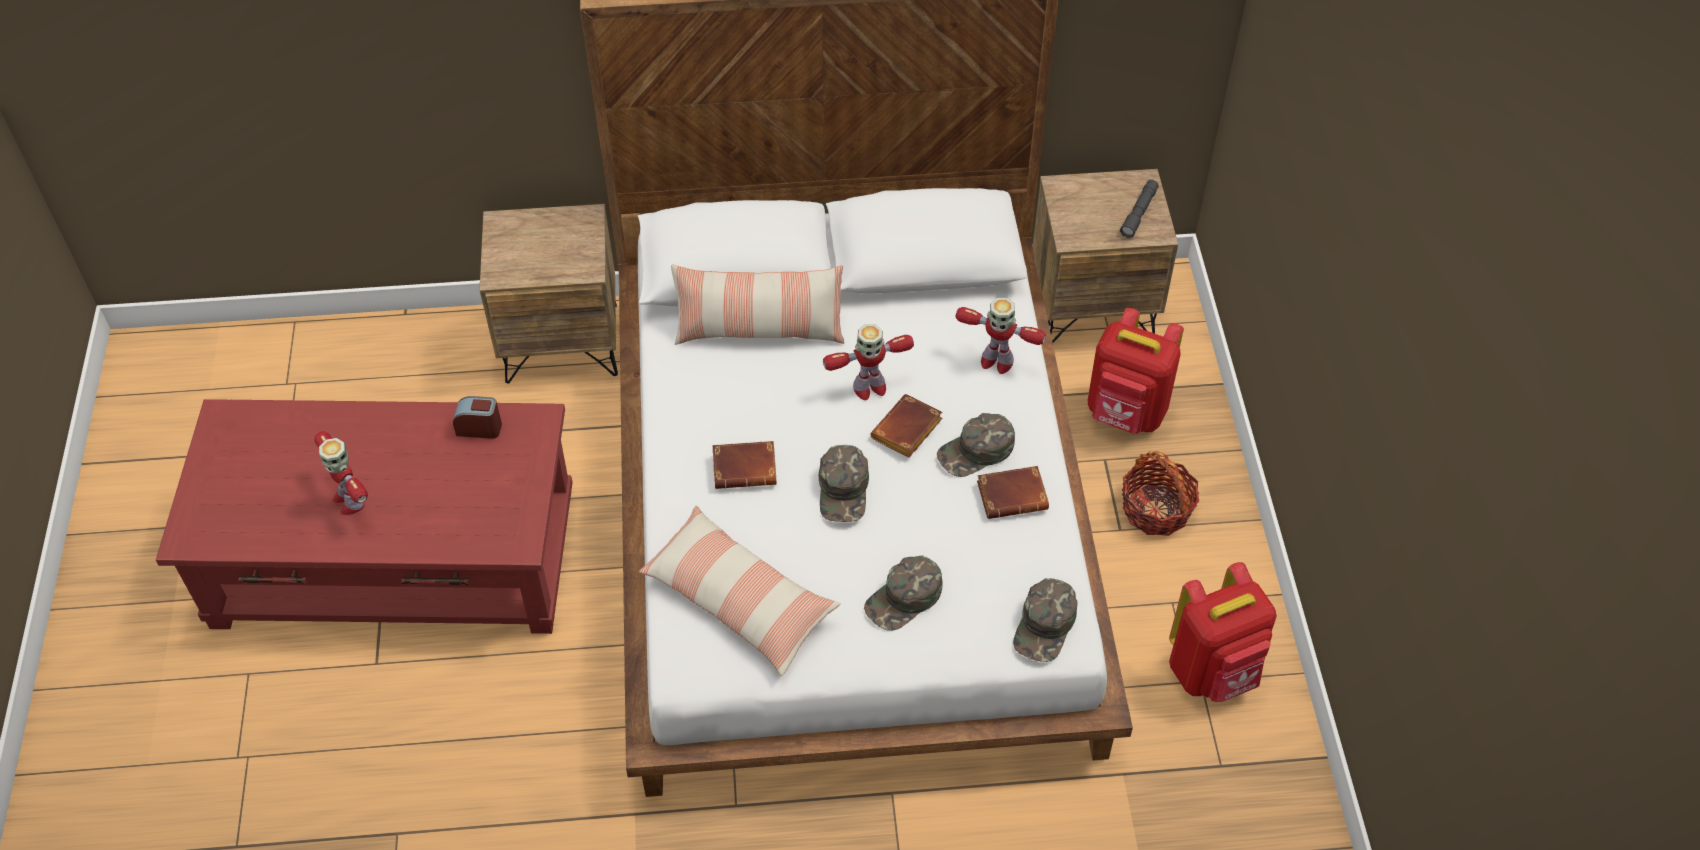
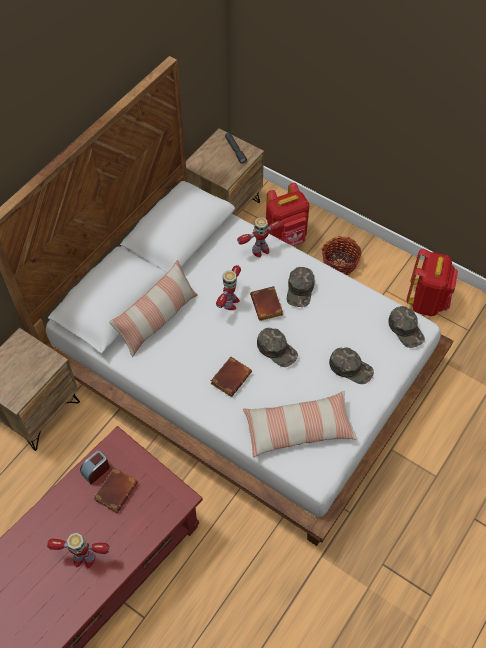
camera: 50 degrees left, 5 degrees up
green cap [864,556,943,631] -> green cap turned 60 degrees counterclockwise [329,347,374,384]
brown book [977,466,1049,519] -> brown book moved to [94,467,138,513]

